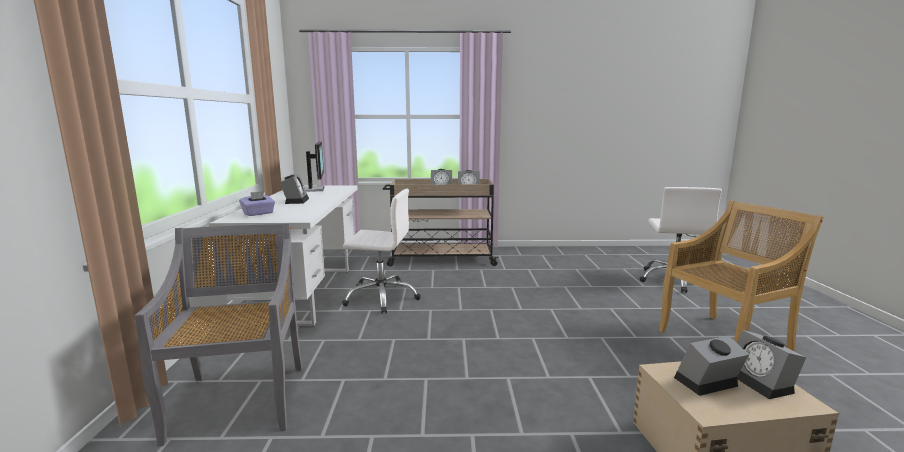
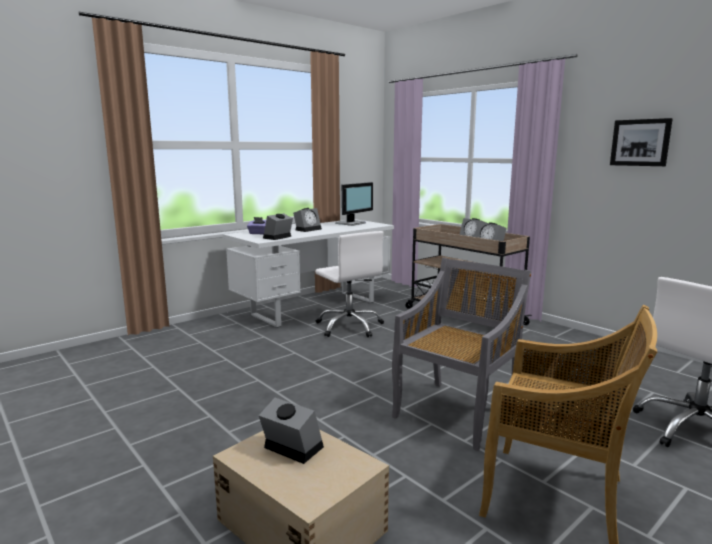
camera: 50 degrees right, 0 degrees up
grey chair [135,223,302,447] -> grey chair moved to [392,258,532,451]
alarm clock [737,330,806,399] -> alarm clock moved to [263,213,293,240]
none -> picture [610,118,673,166]

